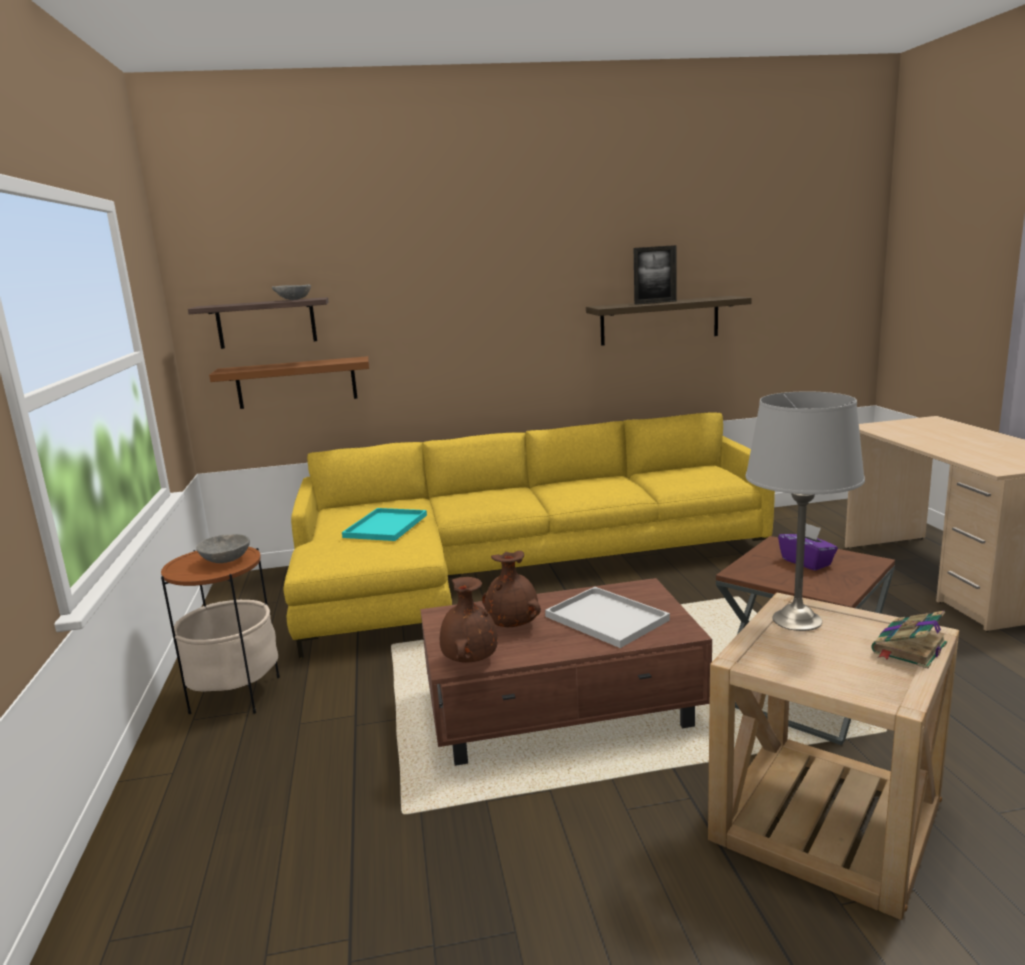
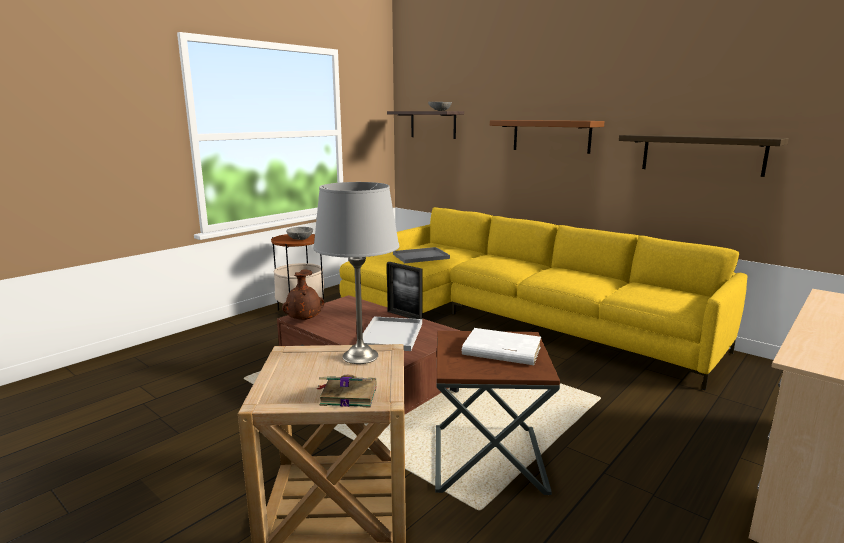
camera: 50 degrees right, 0 degrees up
brown shelf [209,356,369,409] -> brown shelf moved to [490,120,605,154]
turquoise tray [342,508,427,541] -> grey tray [393,247,450,263]
brown vase [482,551,541,627] -> none
picture frame [634,245,677,305] -> picture frame moved to [387,262,423,320]
purple tissue box [778,524,838,571] -> white book [462,328,541,365]

